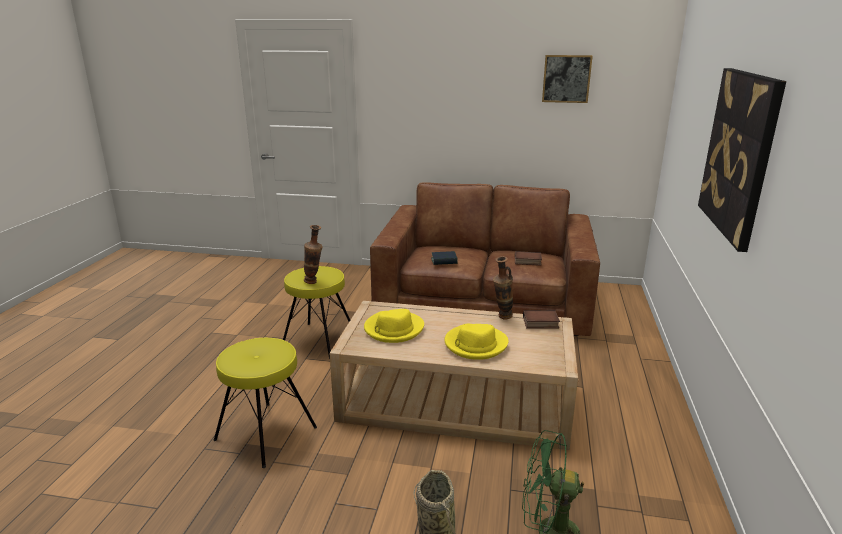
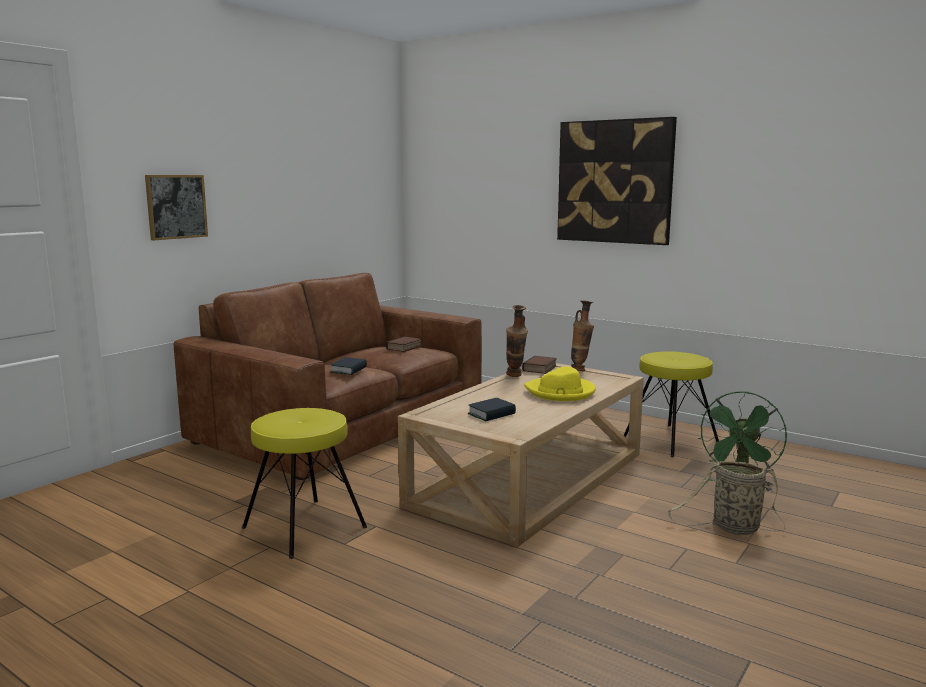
camera: 65 degrees left, 10 degrees down
yellow stool [213,338,317,468] -> yellow stool moved to [623,351,719,457]
vase [304,225,323,284] -> vase moved to [571,300,594,371]
yellow hat [364,309,424,343] -> book [468,398,516,421]
picture [542,55,593,103] -> picture moved to [145,175,208,240]

